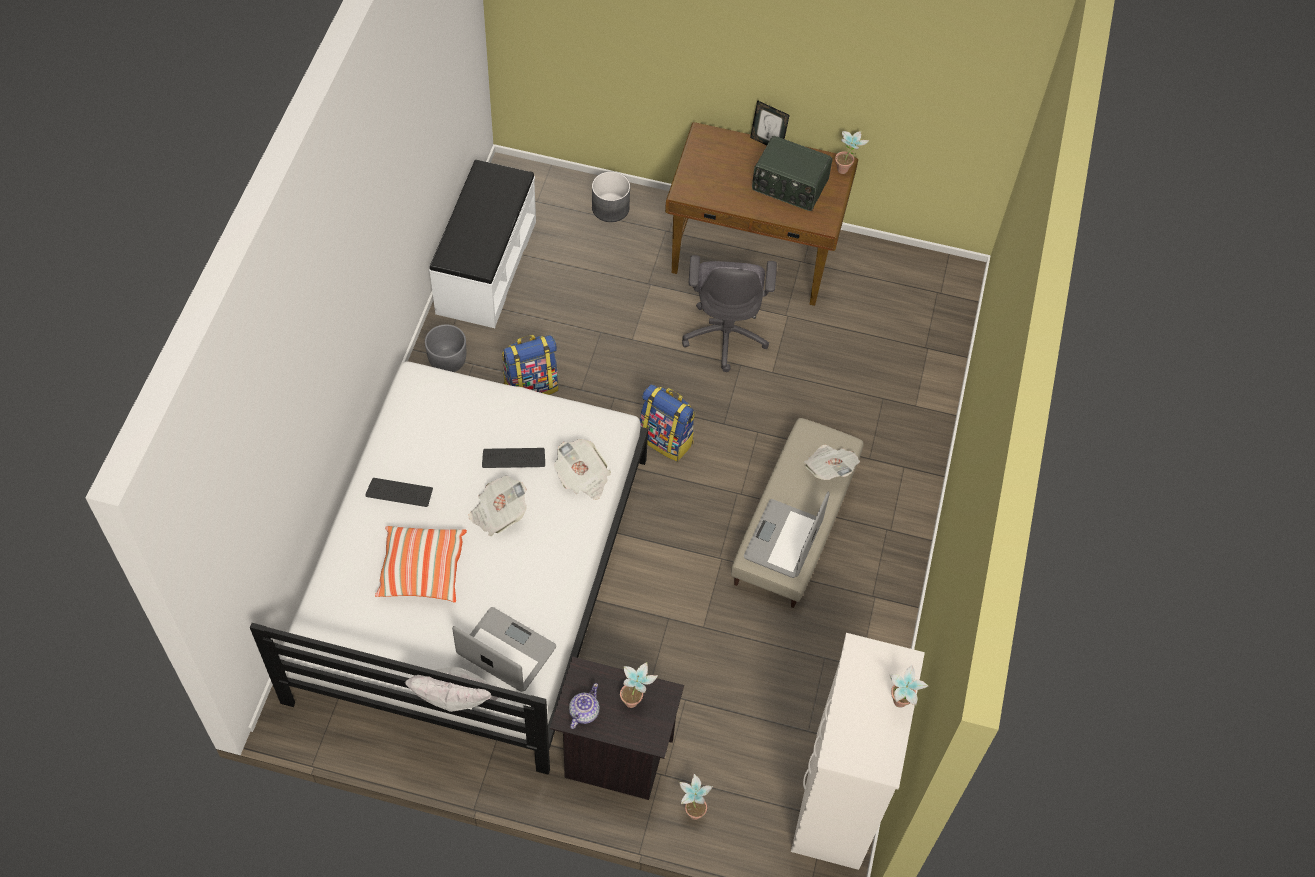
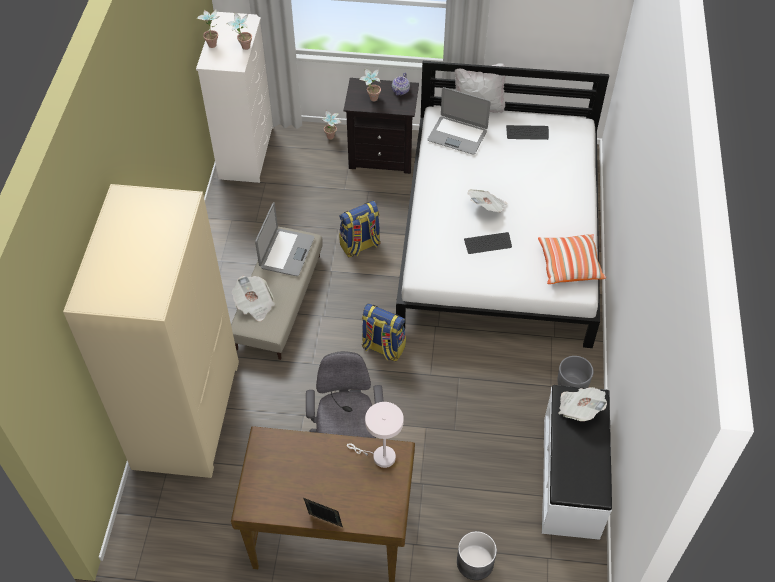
camera: 175 degrees right, 5 degrees down
keyboard [365,478,433,507] -> keyboard moved to [506,125,549,140]
pillow [375,526,467,603] -> pillow moved to [538,234,606,284]
backpack [502,335,559,395] -> backpack moved to [339,201,381,257]
newspaper [554,439,611,500] -> newspaper moved to [558,387,607,421]
radio [752,136,832,211] -> none
potted plant [835,131,869,174] -> potted plant moved to [226,12,252,50]
none -> beige wardrobe [63,184,239,478]
none -> white table lamp [347,402,404,468]

